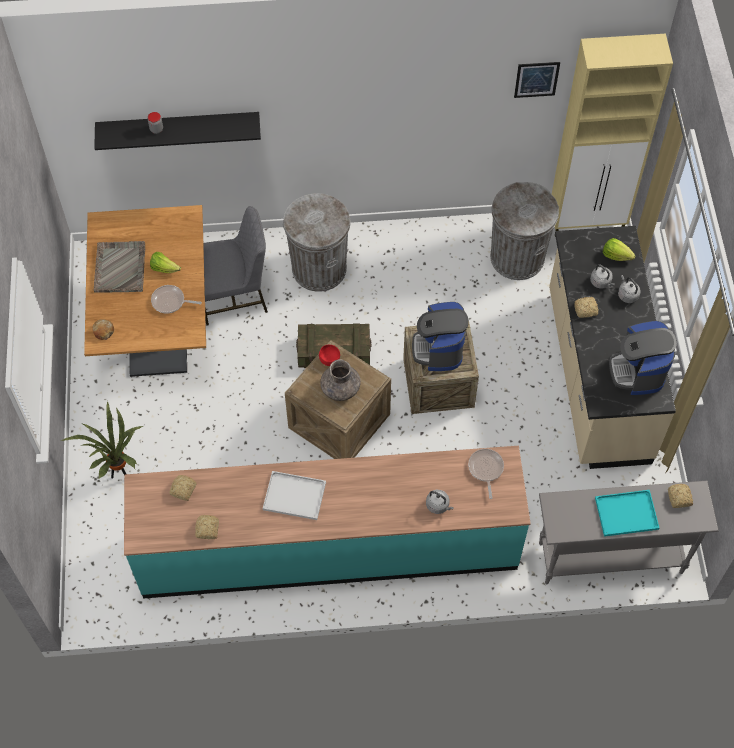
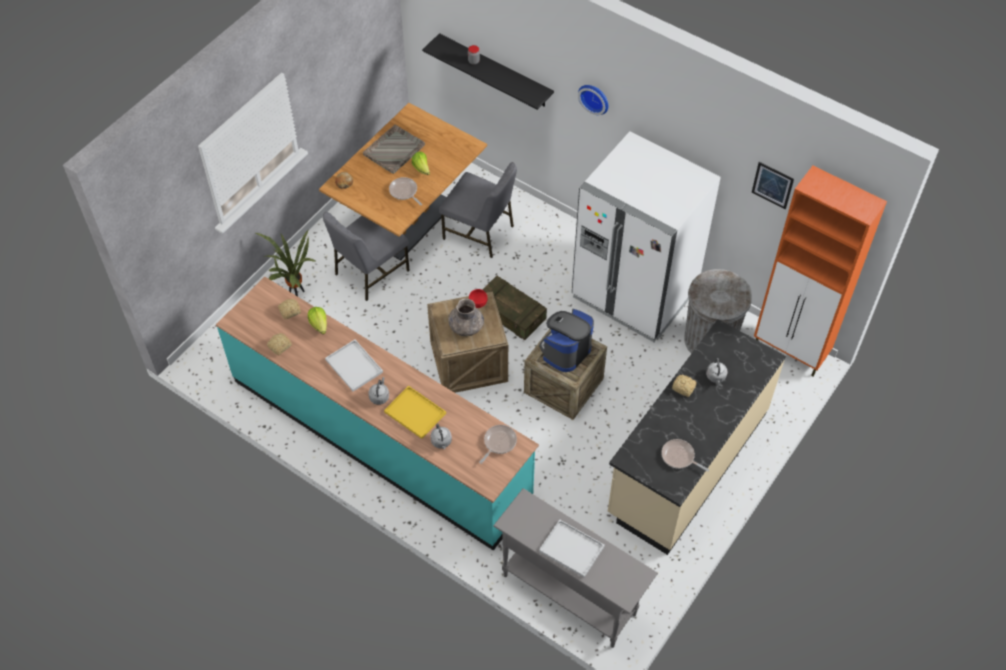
camera: 40 degrees right, 5 degrees down
grey trash can [283,193,350,292] -> none
beige cabinet [552,34,673,231] -> orange cabinet [754,166,887,376]
turquoise tray [595,490,659,537] -> white tray [539,520,605,577]
lettuce [603,238,636,261] -> lettuce moved to [308,307,327,334]
coffee machine [609,321,677,395] -> frying pan [661,439,709,472]
grey kettle [618,275,641,303] -> grey kettle moved to [368,377,389,405]
bread [668,484,693,508] -> none
none -> grey chair [323,212,410,301]
none -> yellow tray [384,386,446,439]
none -> white fridge [572,131,721,342]
none -> wall clock [578,85,608,115]

